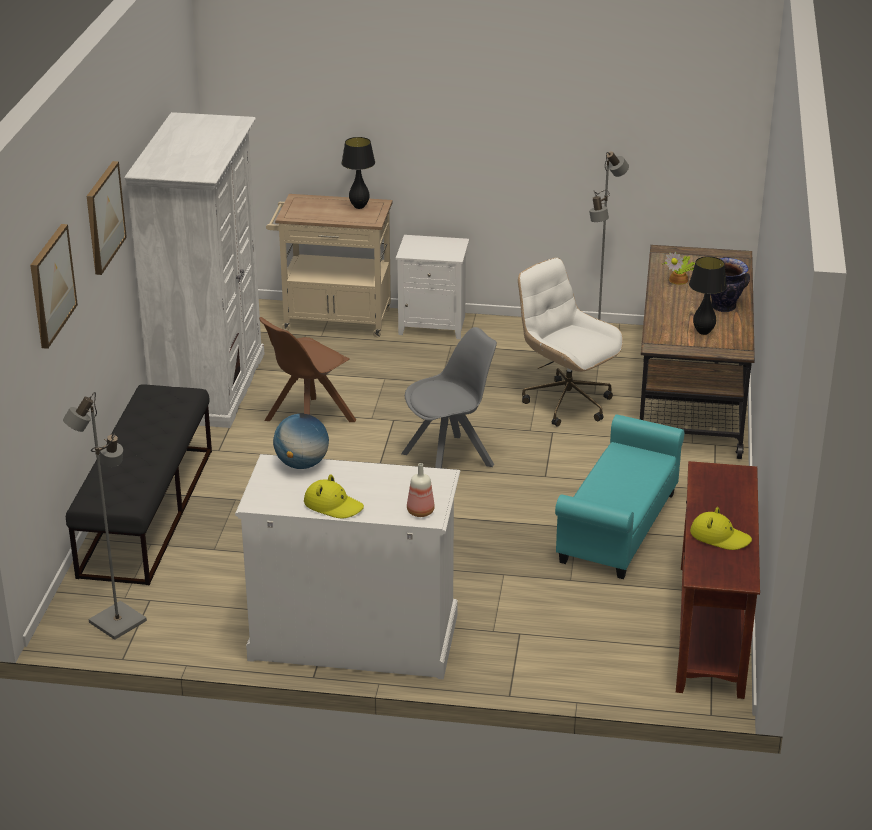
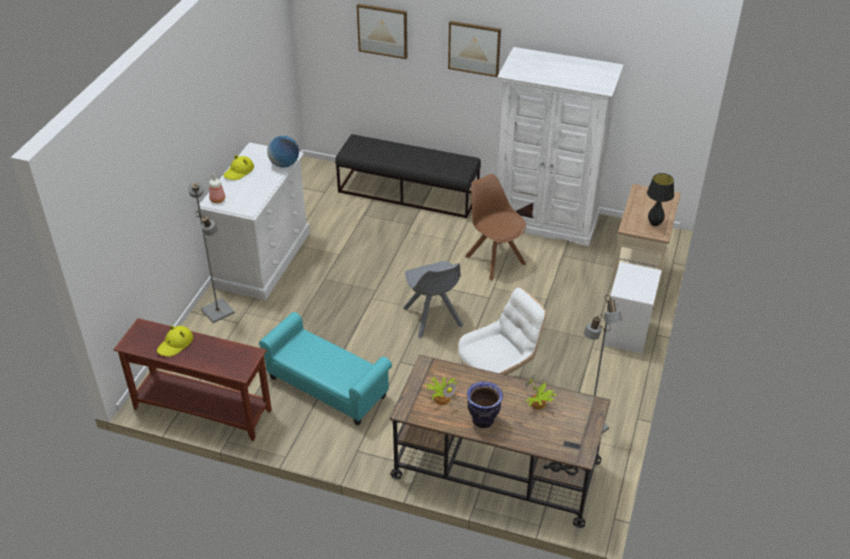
camera: 100 degrees right, 10 degrees up
grey floor lamp [63,392,147,640] -> grey floor lamp moved to [188,182,235,323]
black table lamp [689,256,727,335] -> potted plant [426,377,458,405]

